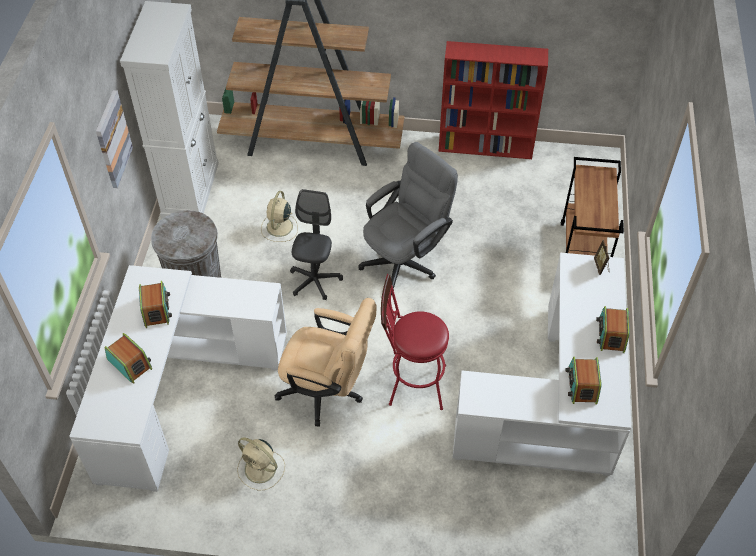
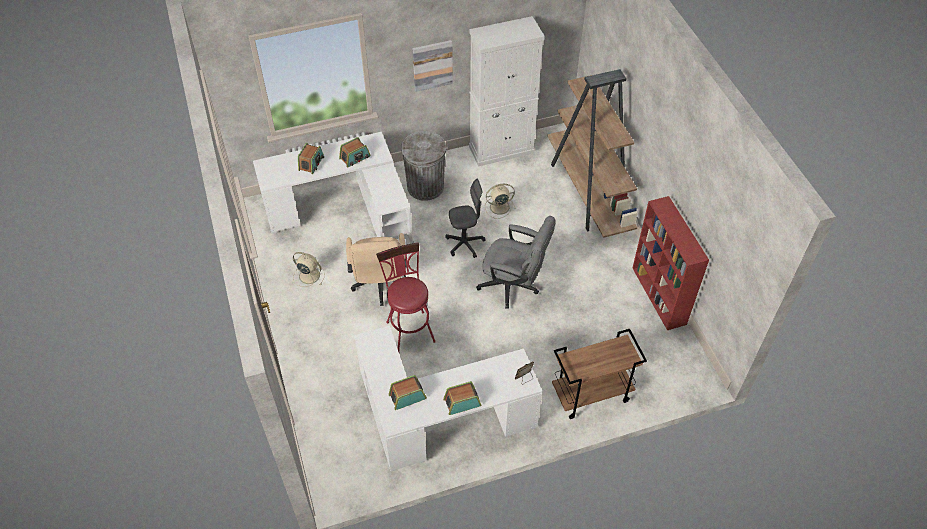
camera: 65 degrees right, 0 degrees up
beige fan [237,438,285,491] -> beige fan turned 105 degrees clockwise [293,252,325,287]

